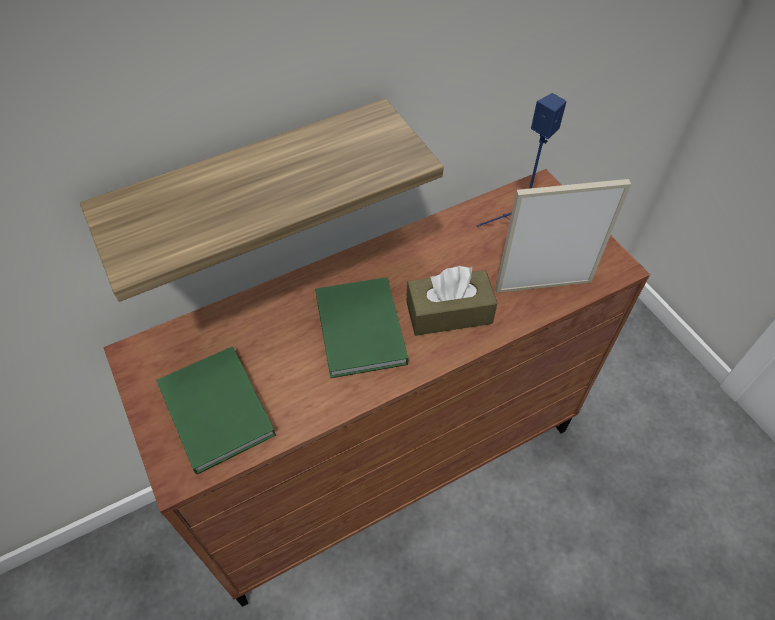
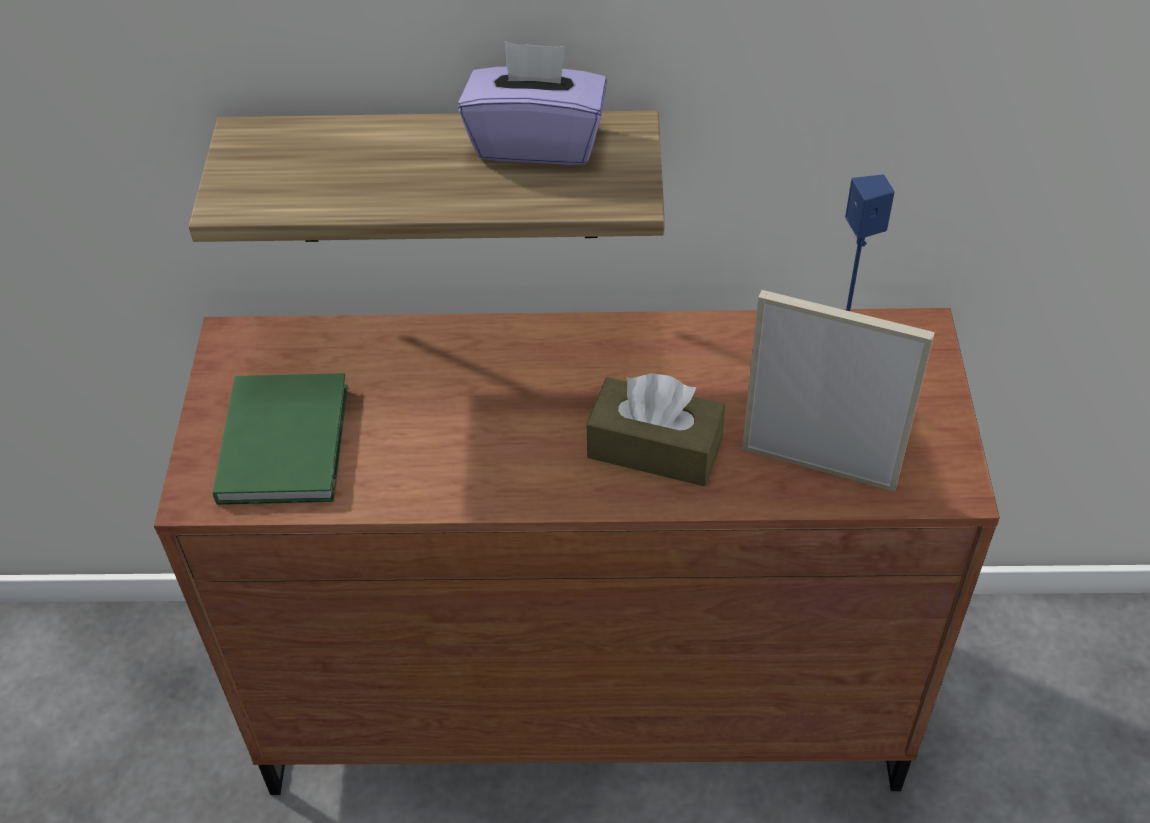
camera: 30 degrees right, 5 degrees down
green book [315,277,408,378] -> none
none -> purple tissue box [458,41,607,165]

